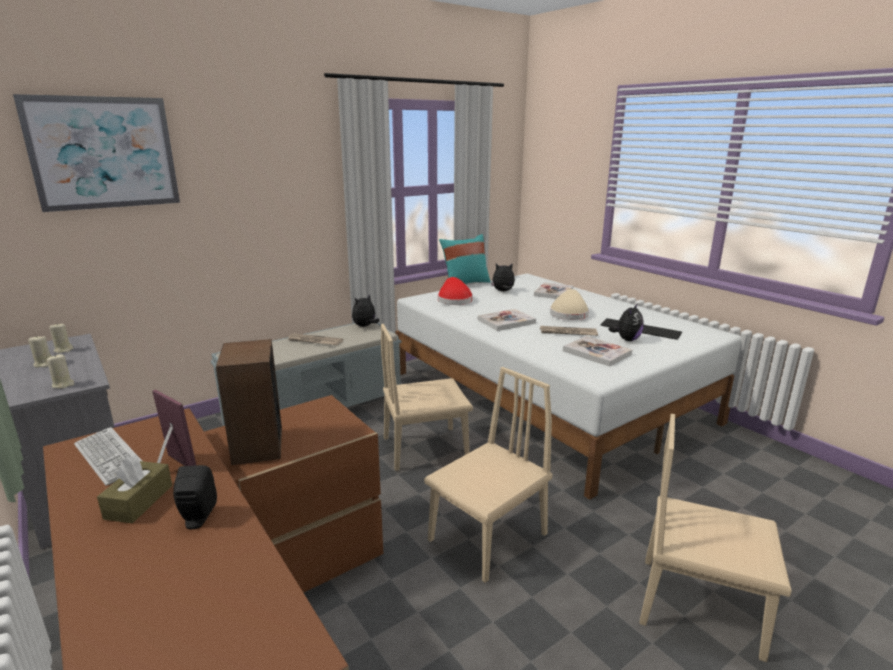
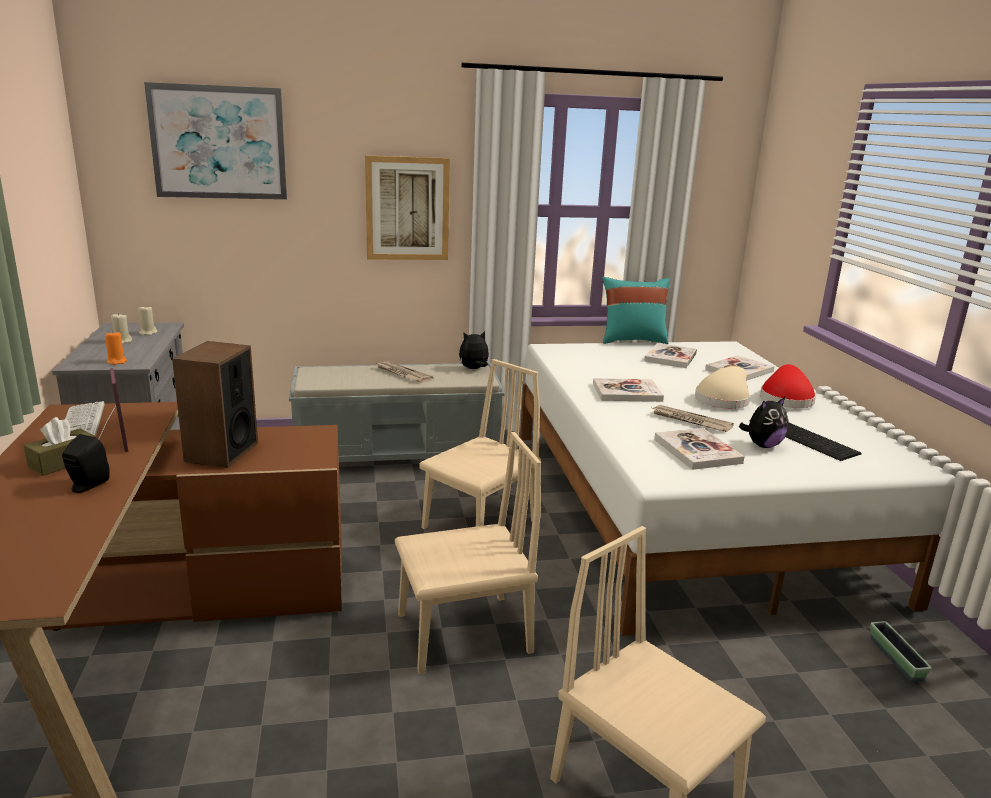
camera: 25 degrees right, 0 degrees up
beige candle [47,354,74,389] -> orange candle [105,332,127,365]
beige chair [381,324,473,471] -> beige chair turned 120 degrees clockwise [419,359,541,529]
red hat [438,277,473,305] -> red hat moved to [760,364,816,408]
plush toy [491,263,515,291] -> book [644,343,697,368]
none -> picture [365,156,450,260]
none -> planter [871,621,932,682]

